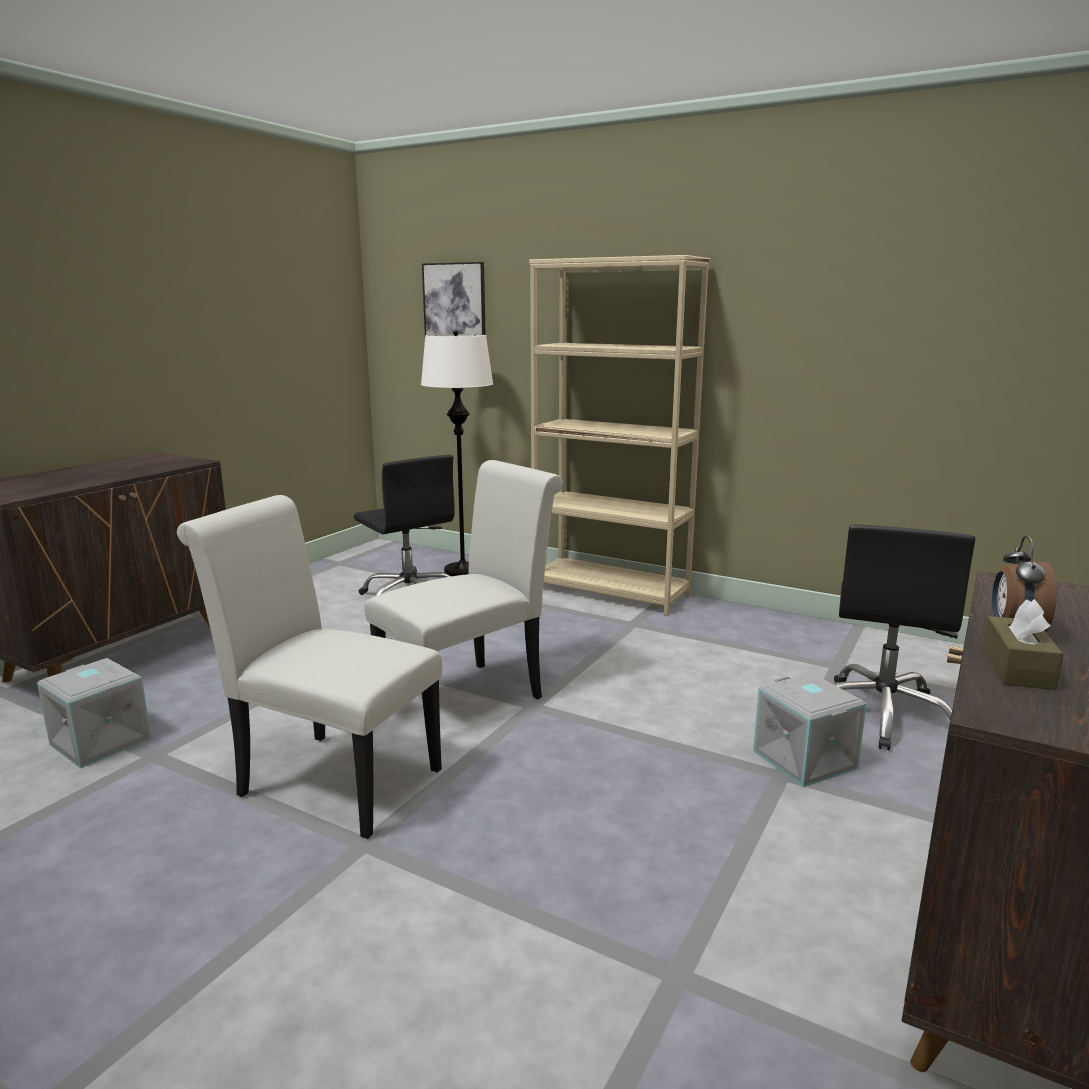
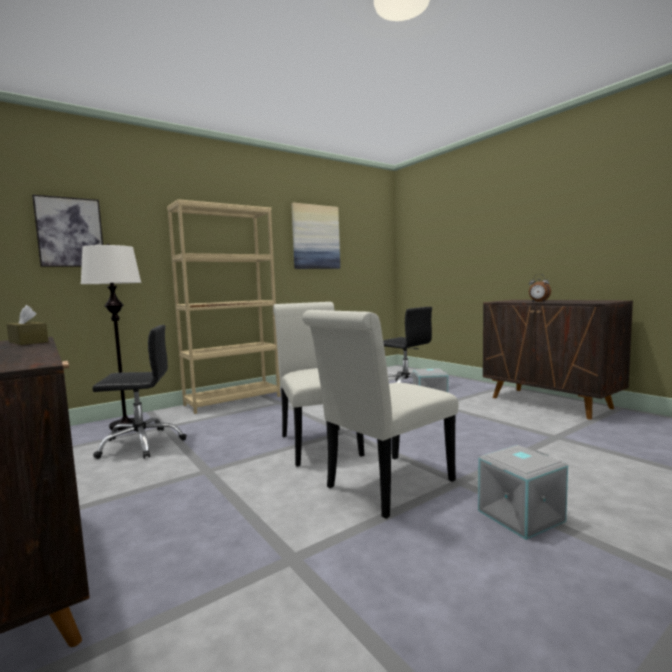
camera: 65 degrees left, 10 degrees down
grey storage box [37,658,152,768] -> grey storage box moved to [478,445,568,540]
brown tissue box [982,599,1063,690] -> brown tissue box moved to [7,305,48,345]
none -> picture [291,203,340,269]

